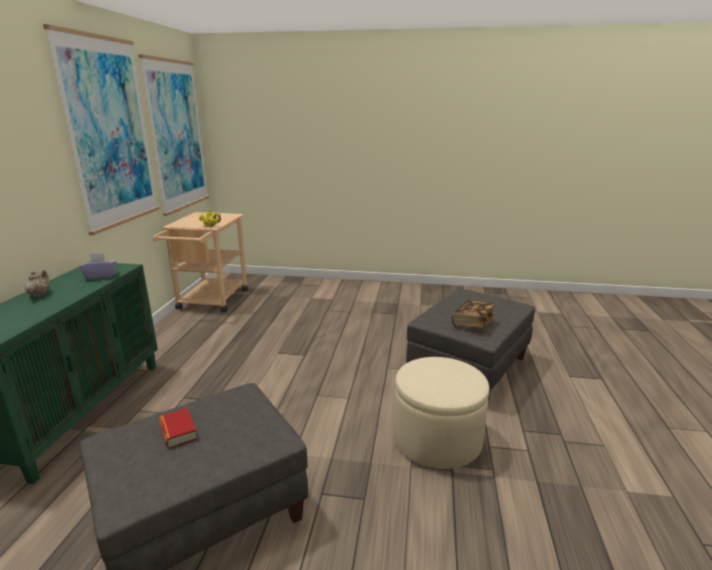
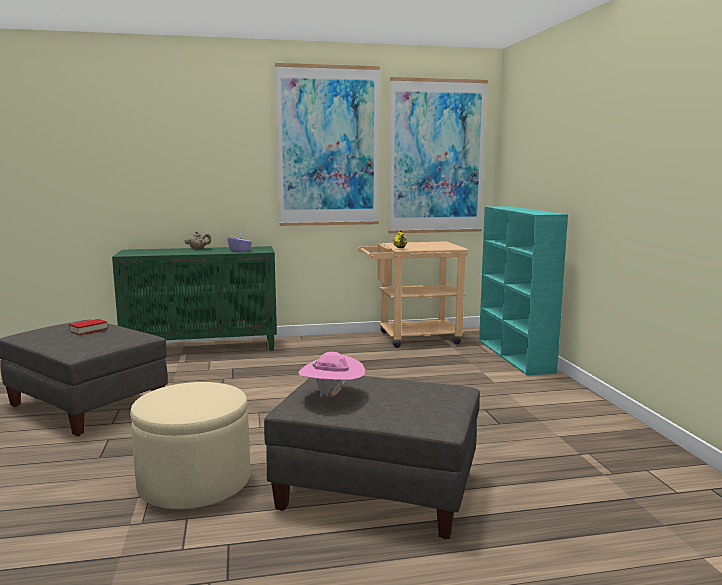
camera: 70 degrees right, 10 degrees down
book [452,300,494,329] -> pink hat [298,352,365,397]
none -> turquoise bookcase [479,206,568,375]

